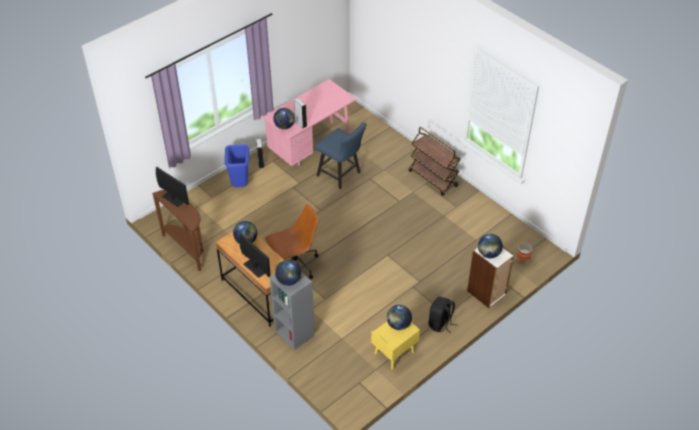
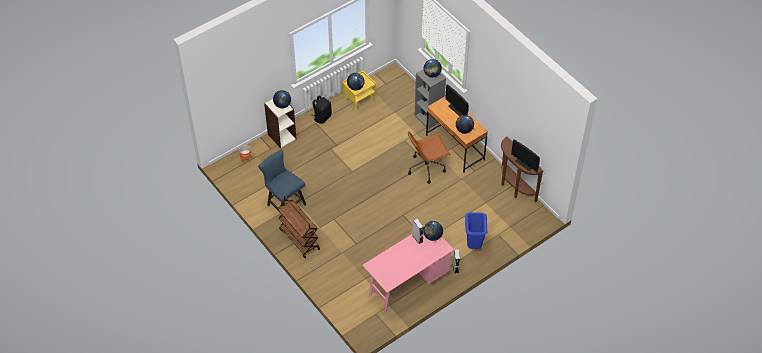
camera: 175 degrees left, 5 degrees up
blue chair [315,122,367,189] -> blue chair moved to [258,149,306,216]

